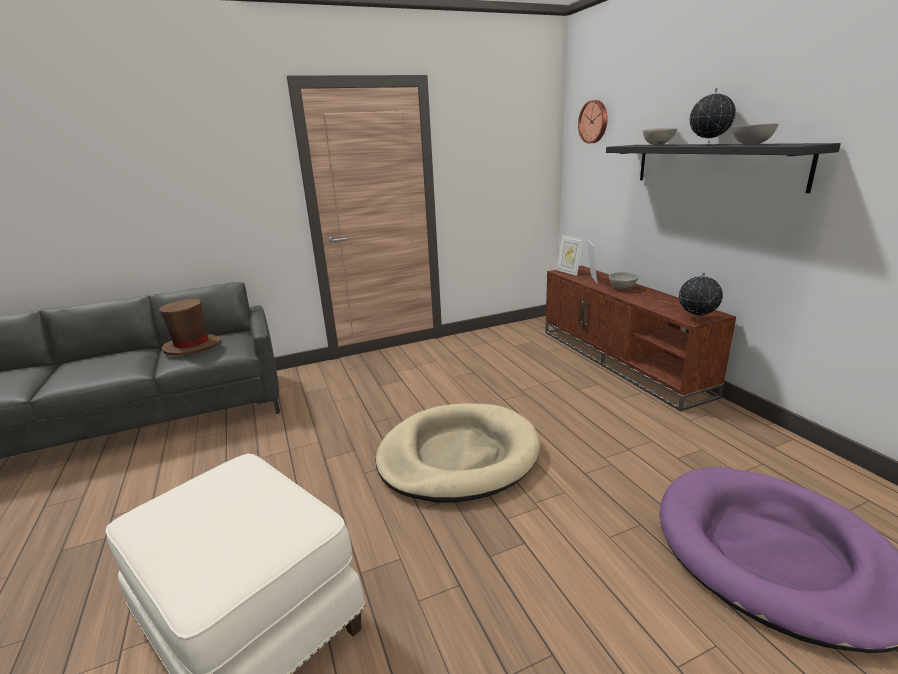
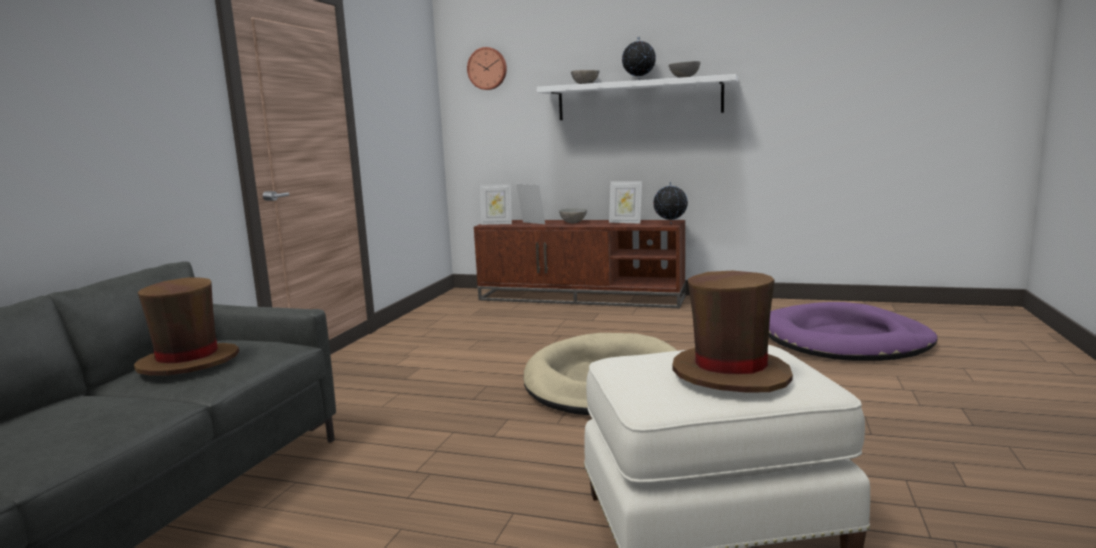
camera: 50 degrees left, 10 degrees down
black shelf [606,143,841,193] -> white shelf [537,74,738,120]
none -> picture frame [609,181,642,223]
none -> brown hat [672,271,793,392]

